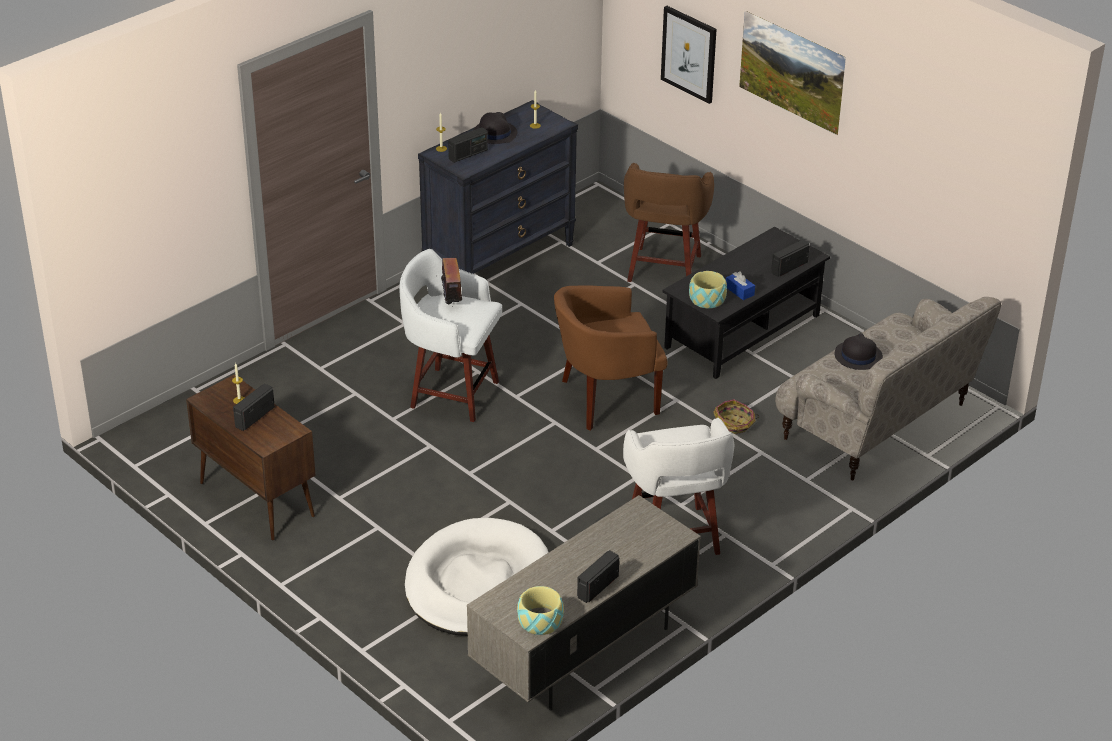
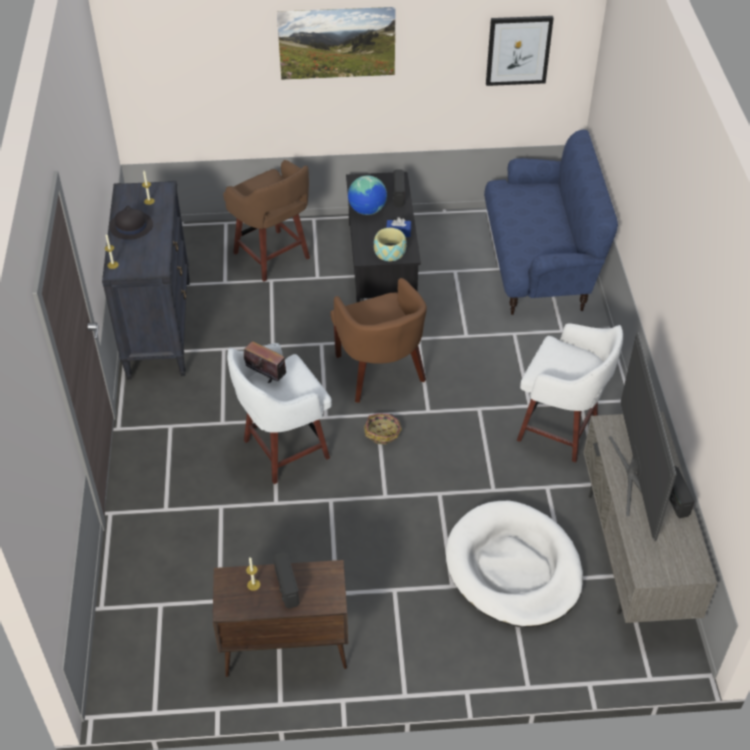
camera: 50 degrees left, 10 degrees up
radio [448,127,488,163] -> none
bowl [517,586,564,635] -> none
brown armchair [554,286,668,431] -> brown armchair turned 45 degrees counterclockwise [330,278,427,403]
picture [661,6,717,104] -> picture moved to [486,16,554,86]
basket [713,399,759,434] -> basket moved to [364,413,402,444]
beige sofa [775,297,1001,481] -> blue sofa [484,130,618,315]
black hat [835,333,883,370] -> none
none -> globe [348,176,387,215]
none -> television [609,332,677,541]

